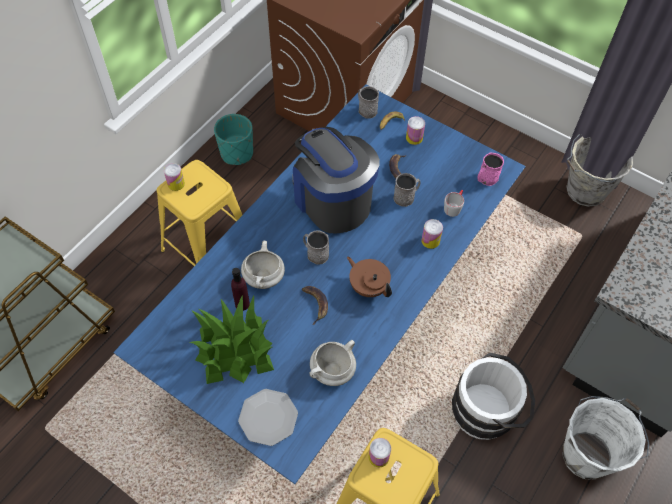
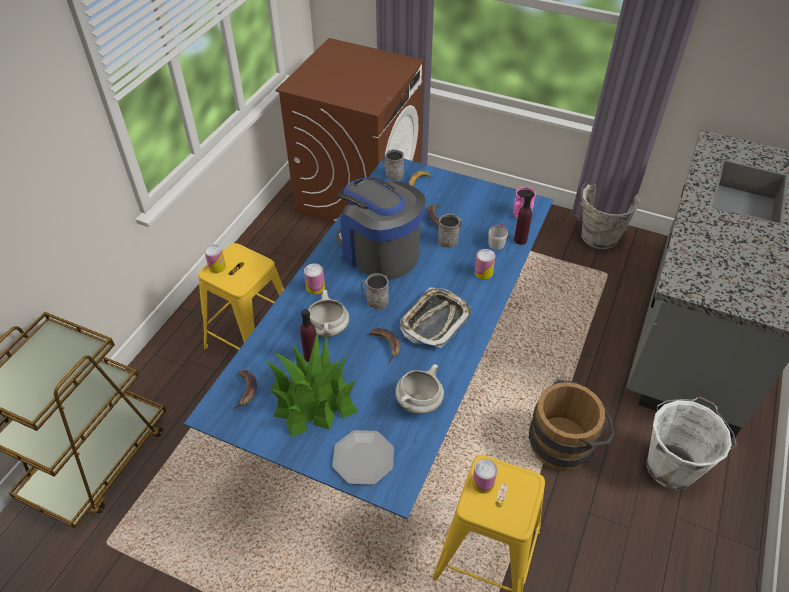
camera: 10 degrees left, 10 degrees down
turquoise planter [214,114,253,165] -> none
brown teapot [347,256,392,297] -> tray [400,287,471,348]
can [406,116,425,145] -> can moved to [304,263,325,295]
white bucket [452,352,535,440] -> brown bucket [529,379,615,471]
none -> banana [231,370,257,410]
none -> purple bottle [514,193,532,245]

